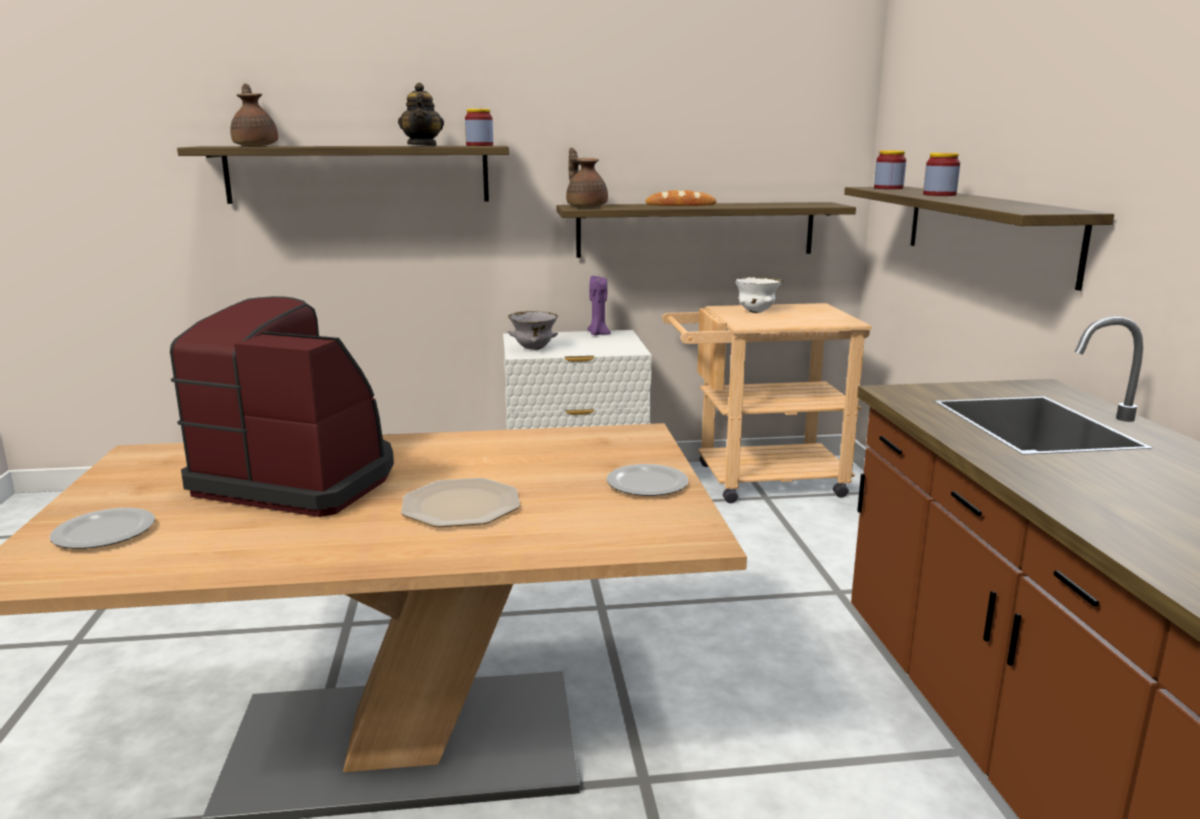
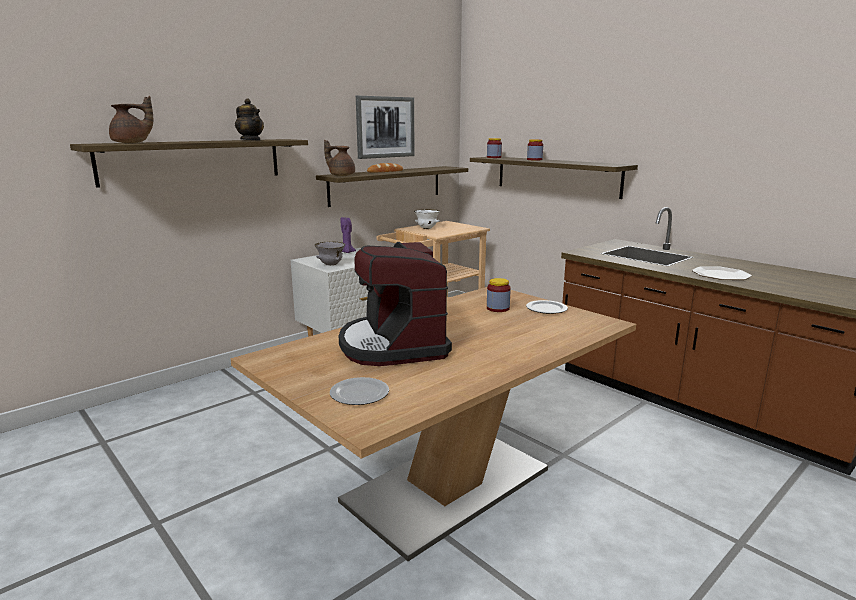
camera: 35 degrees left, 0 degrees up
coffee machine [170,296,394,517] -> coffee machine turned 90 degrees counterclockwise [339,242,452,366]
brown teapot [230,83,278,146] -> brown teapot turned 135 degrees clockwise [109,96,153,143]
plate [401,478,520,527] -> plate moved to [692,266,752,280]
jar [465,109,493,146] -> jar moved to [487,278,511,312]
none -> picture [356,96,415,159]

